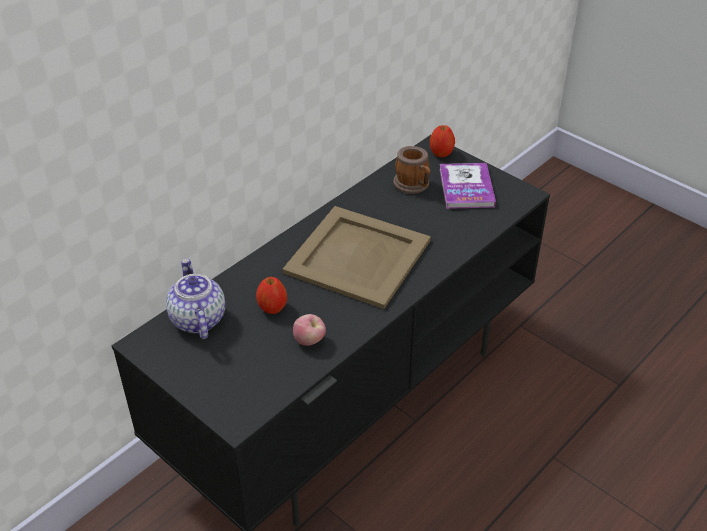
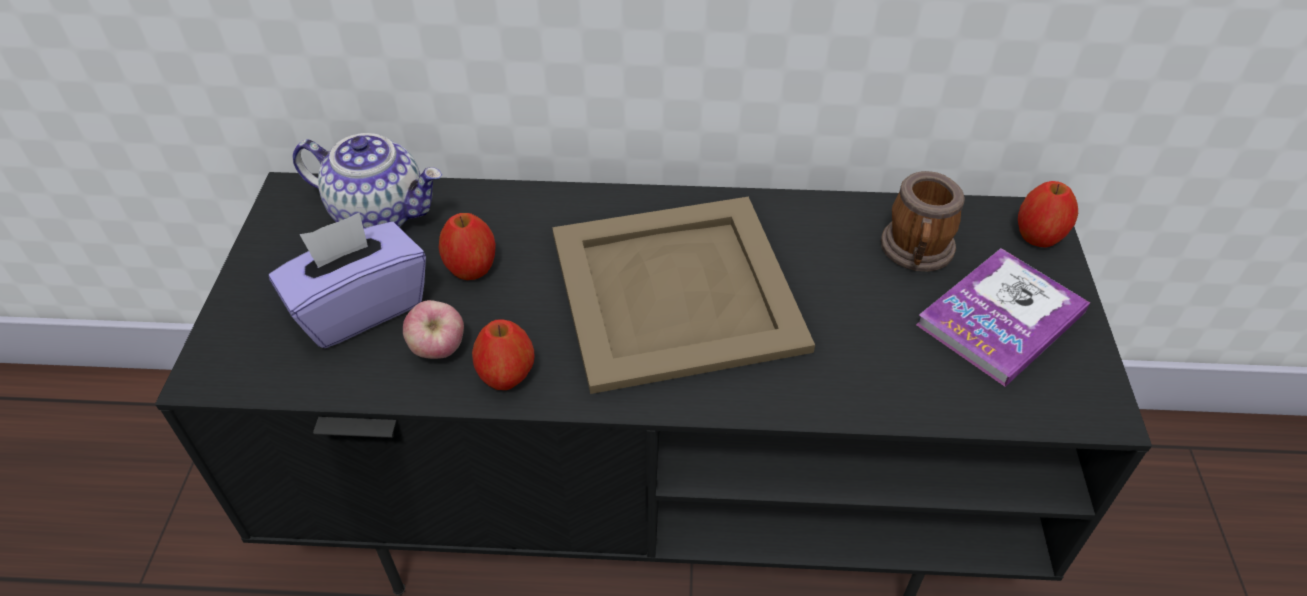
camera: 50 degrees right, 5 degrees up
teapot [166,258,225,339] -> teapot turned 75 degrees clockwise [293,133,442,228]
none -> purple tissue box [269,213,426,348]
none -> apple [472,319,535,390]

